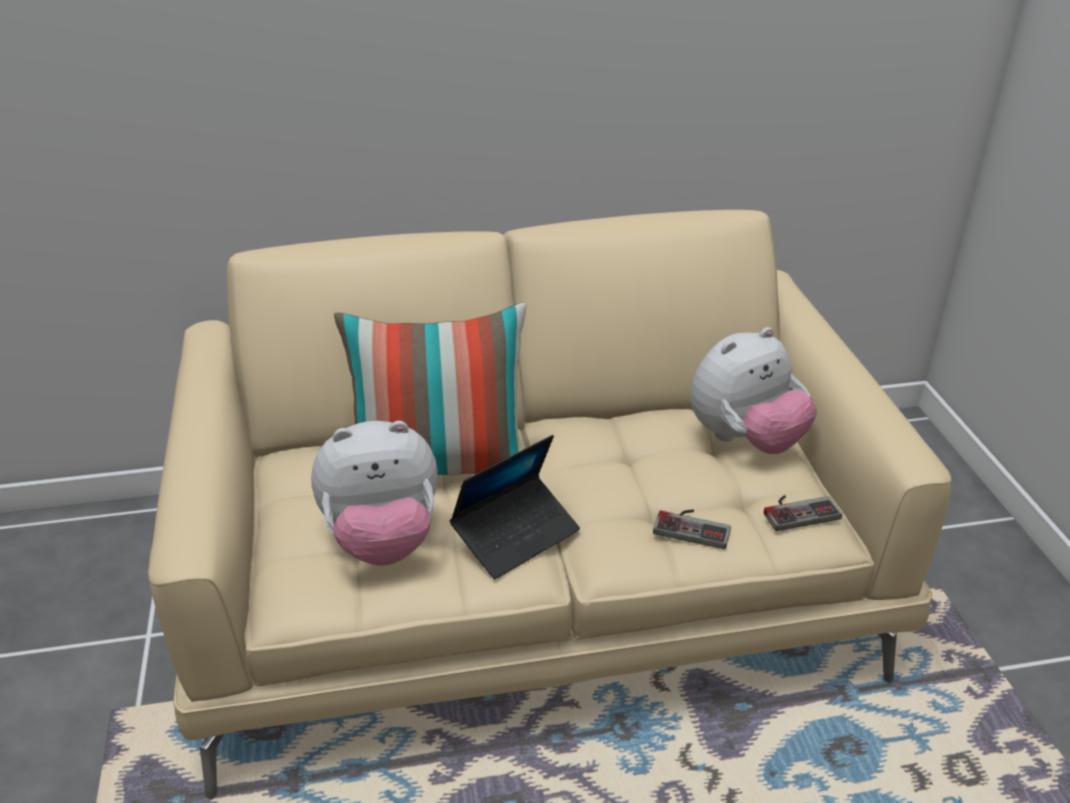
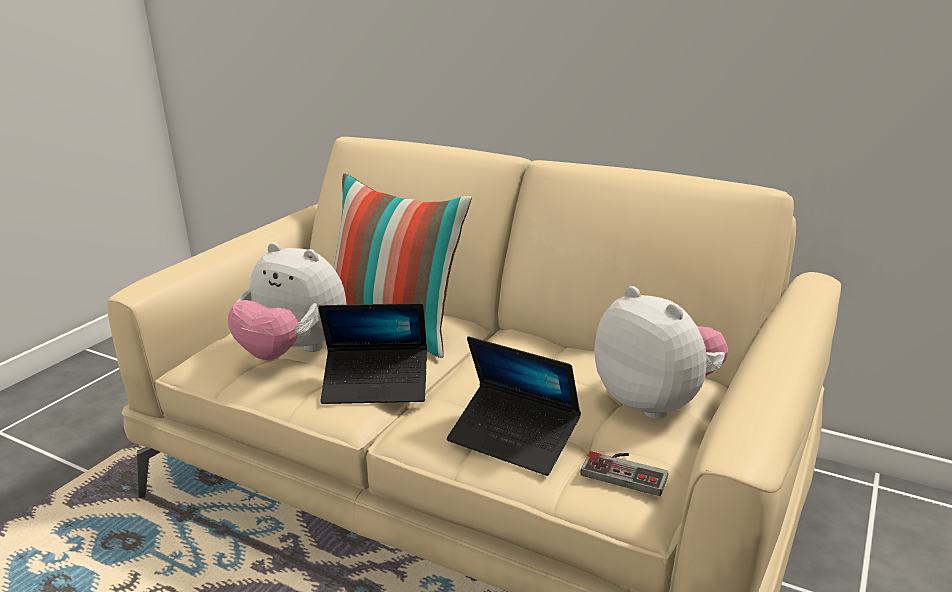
camera: 40 degrees right, 10 degrees down
game controller [653,509,731,549] -> laptop [447,336,581,476]
plush toy [690,327,817,454] -> plush toy turned 135 degrees counterclockwise [594,286,728,419]

